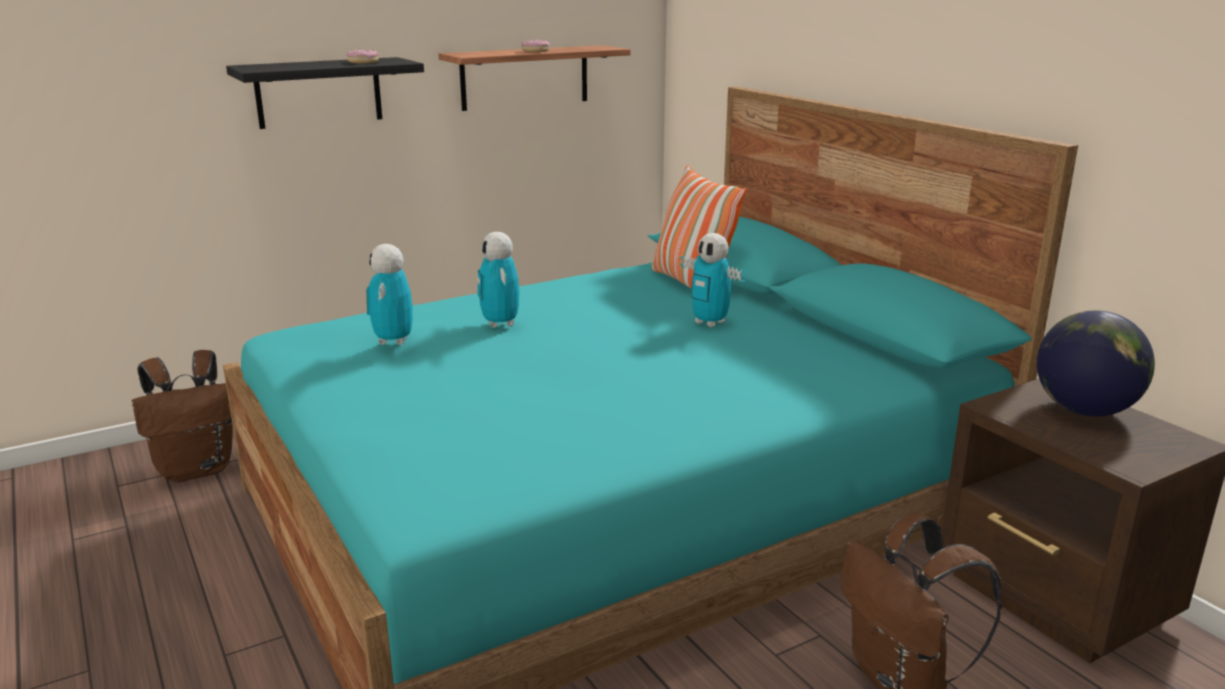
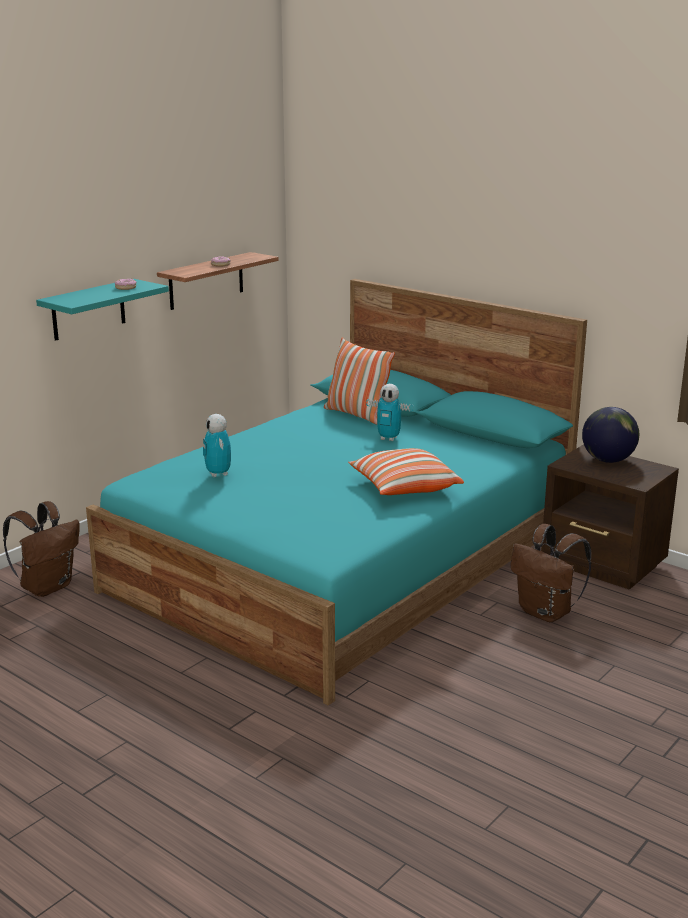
camera: 20 degrees left, 0 degrees up
black shelf [226,57,424,129] -> turquoise shelf [36,279,169,341]
toy robot [478,232,519,328] -> none
none -> pillow [348,448,464,495]

